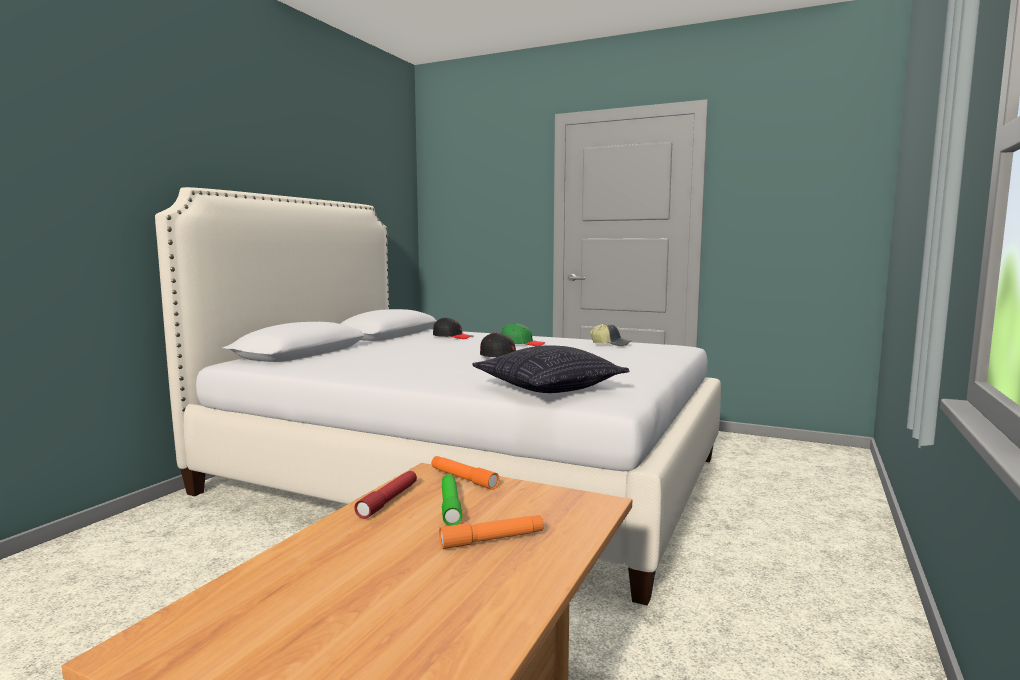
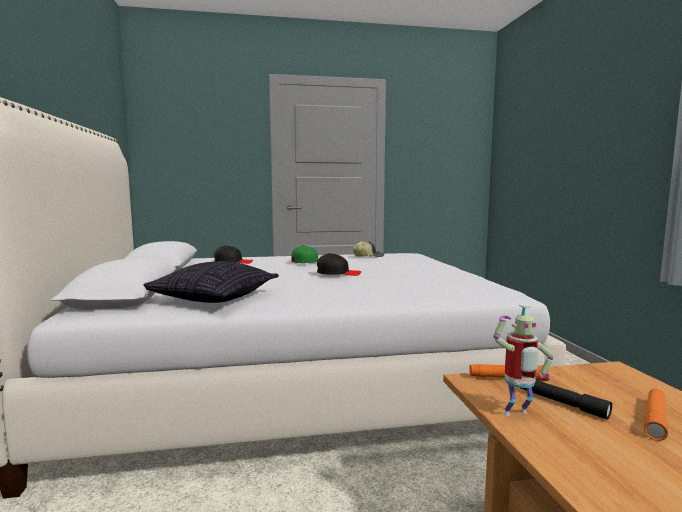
camera: 35 degrees left, 0 degrees up
red flashlight [354,471,417,519] -> toy robot [493,305,554,416]
green flashlight [442,474,462,526] -> black flashlight [521,380,612,420]
pillow [472,345,629,393] -> pillow moved to [144,261,279,303]

